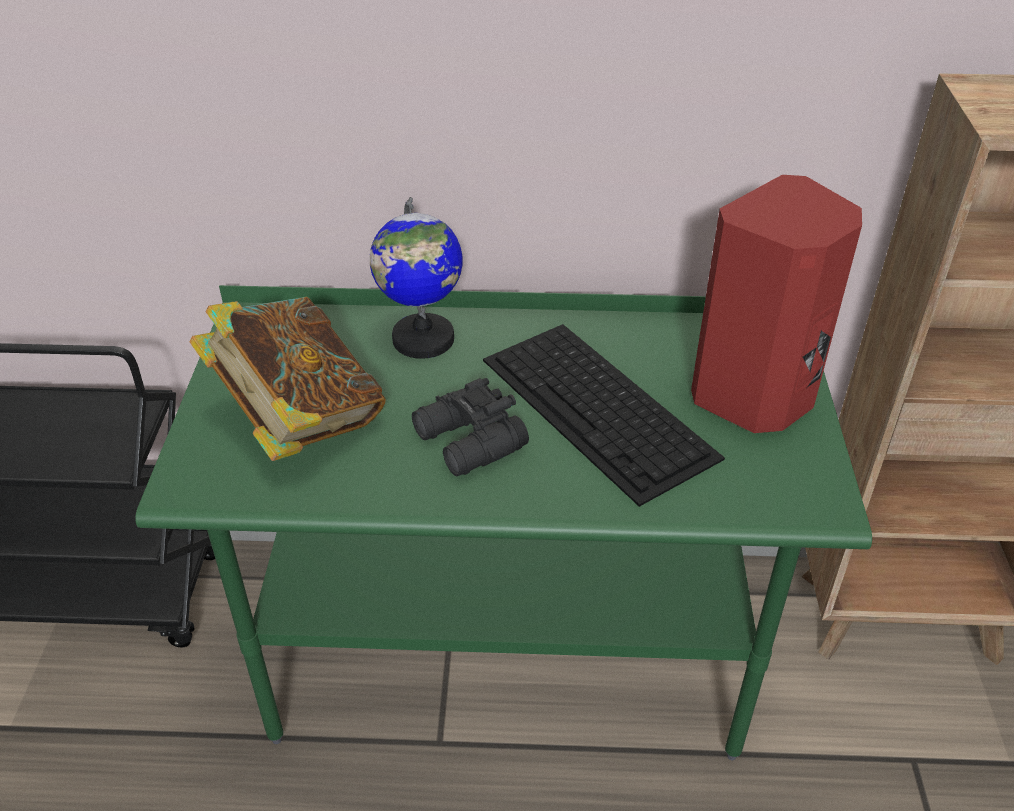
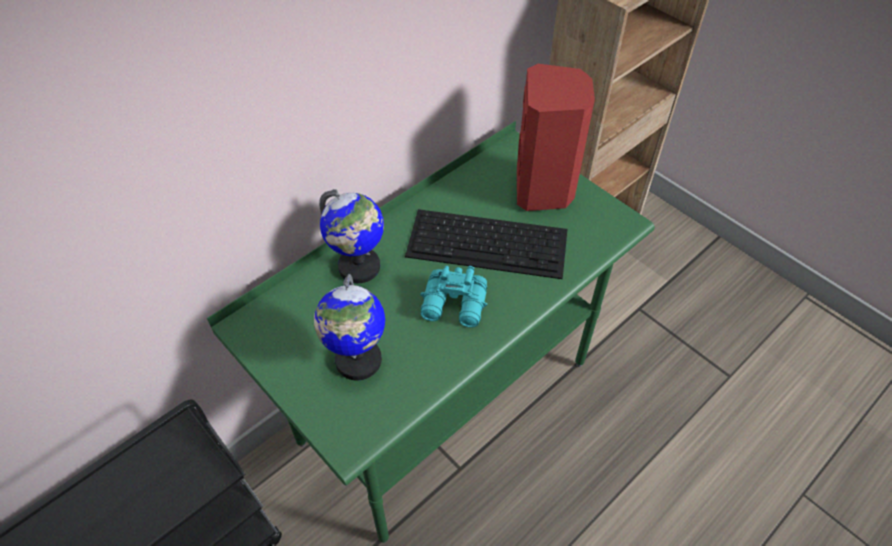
camera: 45 degrees left, 10 degrees up
book [189,297,386,461] -> globe [314,274,385,380]
black binoculars [412,378,529,476] -> turquoise binoculars [420,266,487,328]

